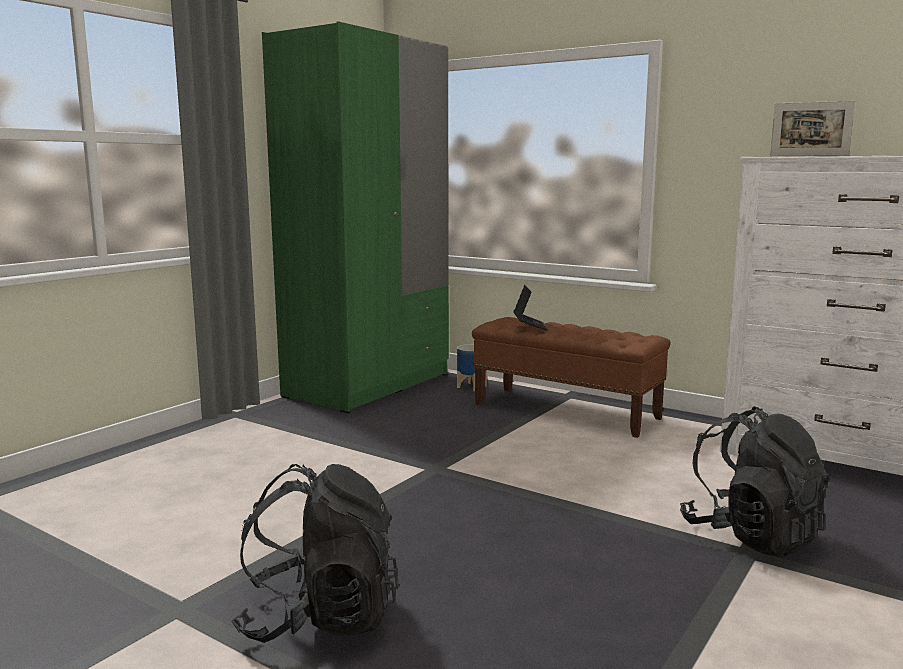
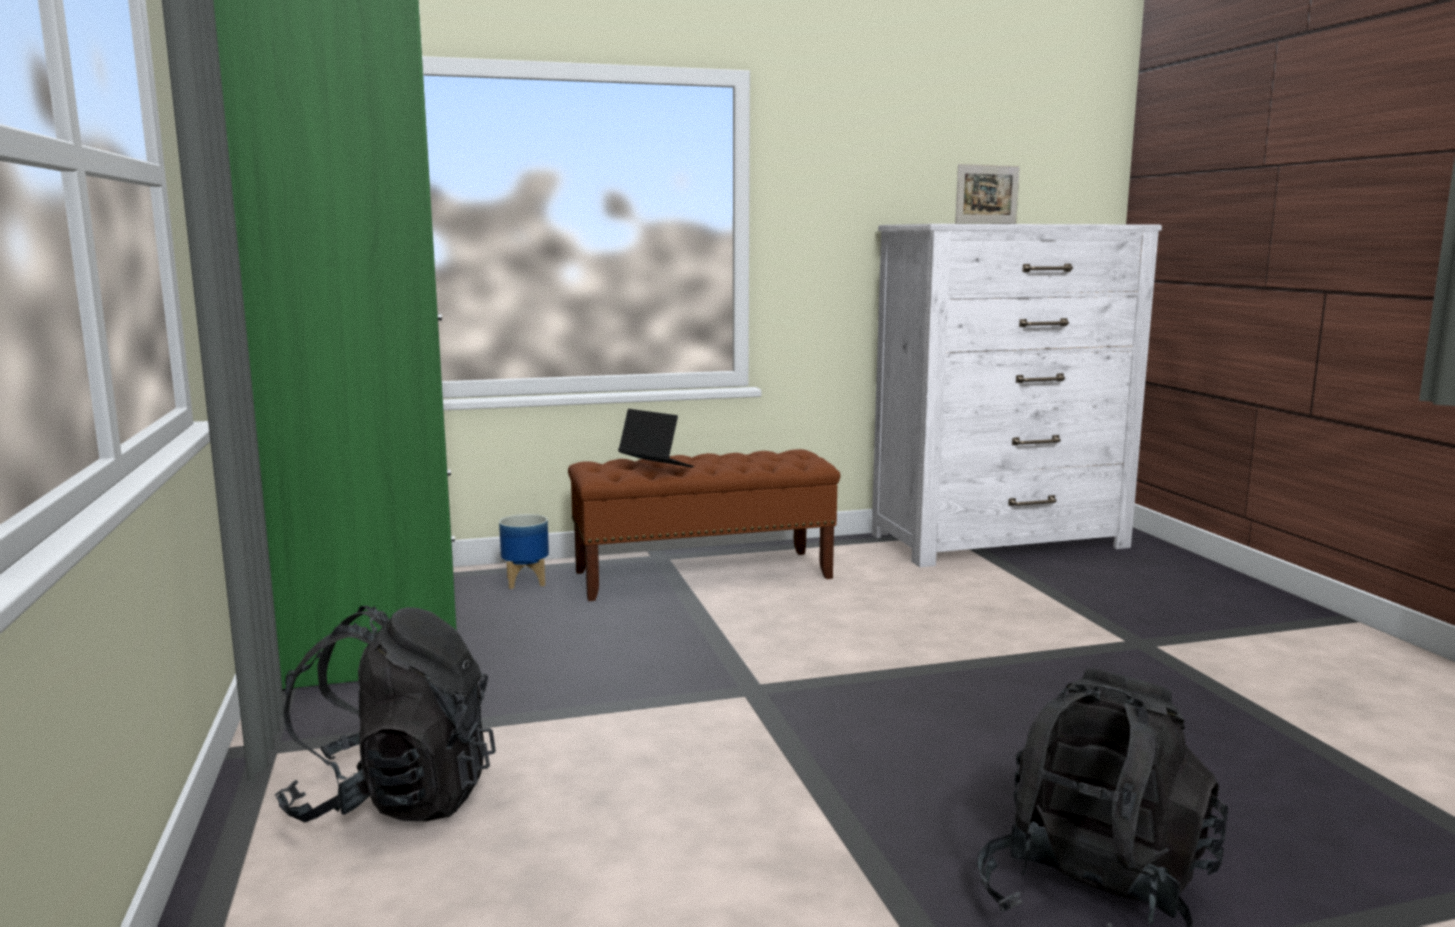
camera: 50 degrees left, 0 degrees up
black backpack [680,406,830,557] -> black backpack moved to [274,606,496,822]

